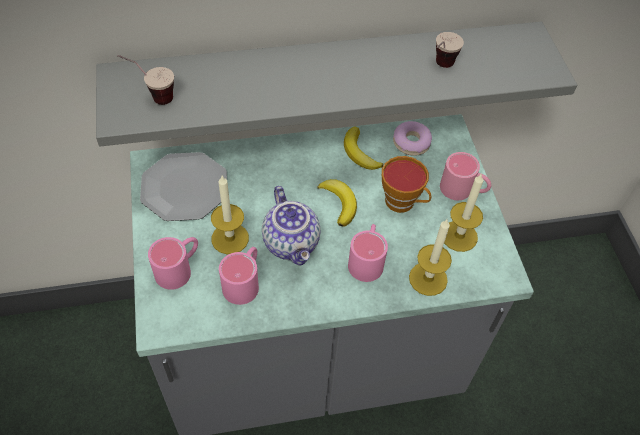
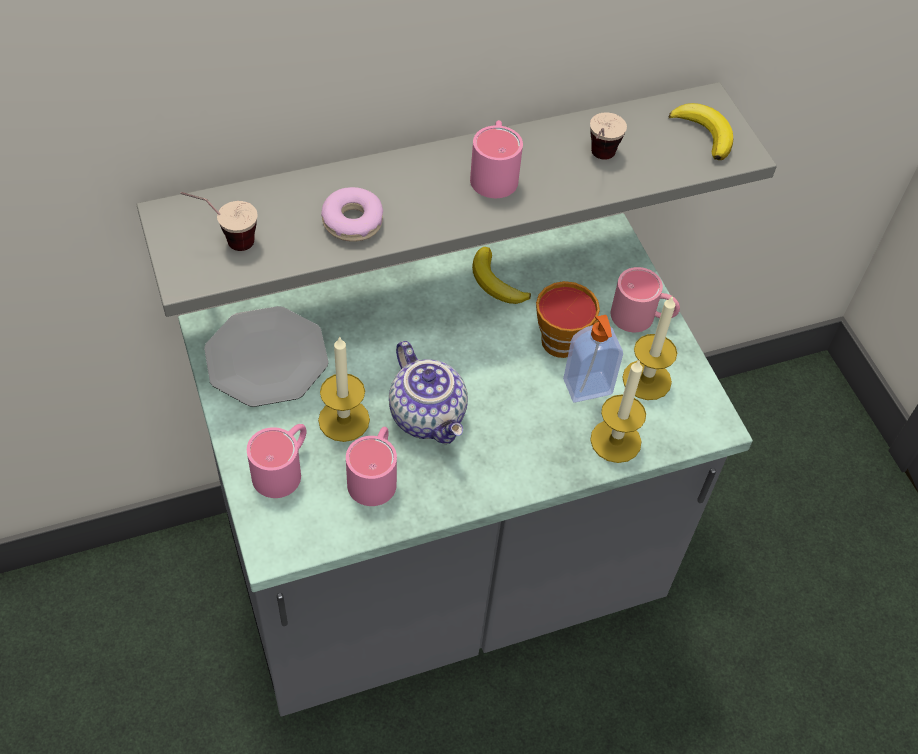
camera: 10 degrees left, 0 degrees up
banana [317,179,357,227] -> banana moved to [669,103,733,160]
pink mug [348,224,388,282] -> pink mug moved to [470,120,523,198]
donut [393,121,432,156] -> donut moved to [321,187,383,242]
none -> soap dispenser [563,315,623,402]

